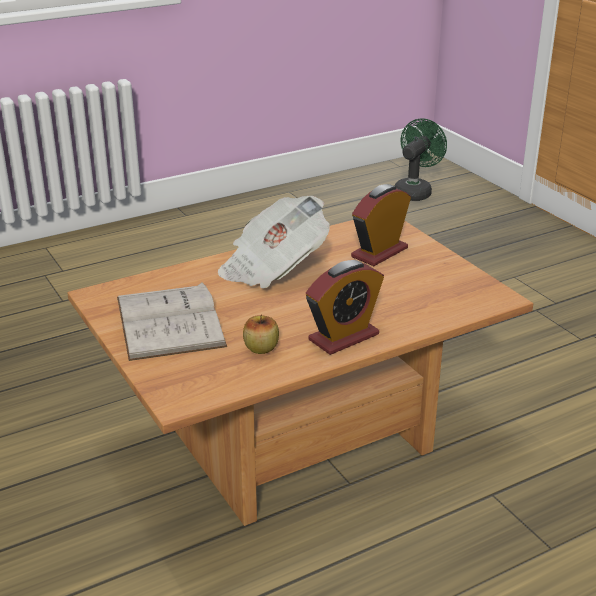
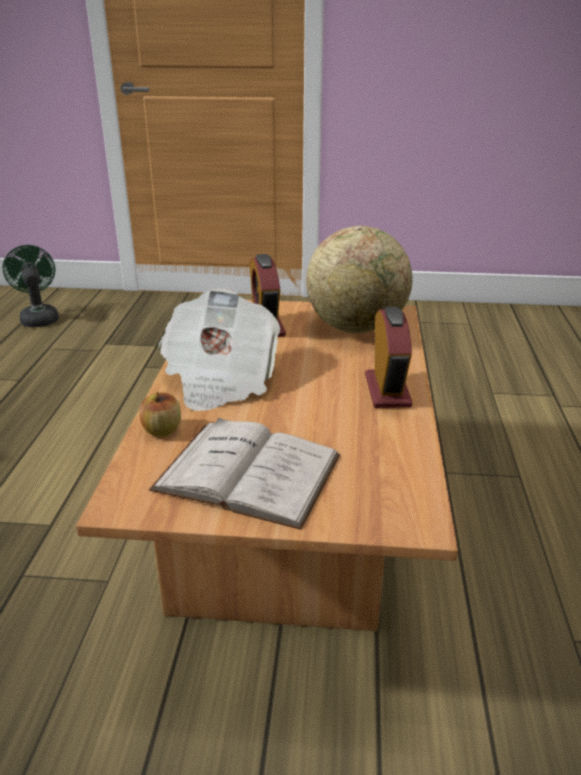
camera: 55 degrees left, 0 degrees up
apple [243,314,279,354] -> apple moved to [140,392,181,437]
none -> globe [306,226,413,333]

